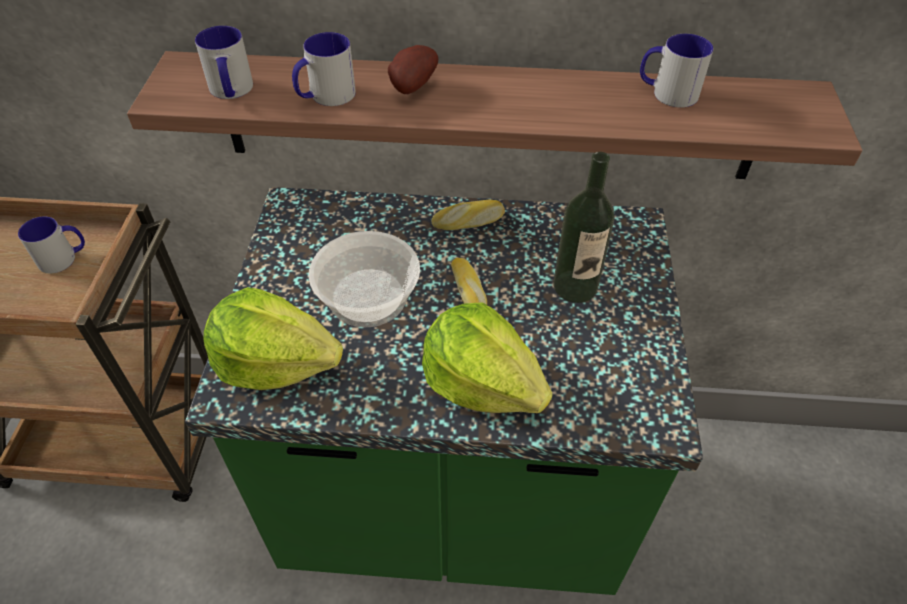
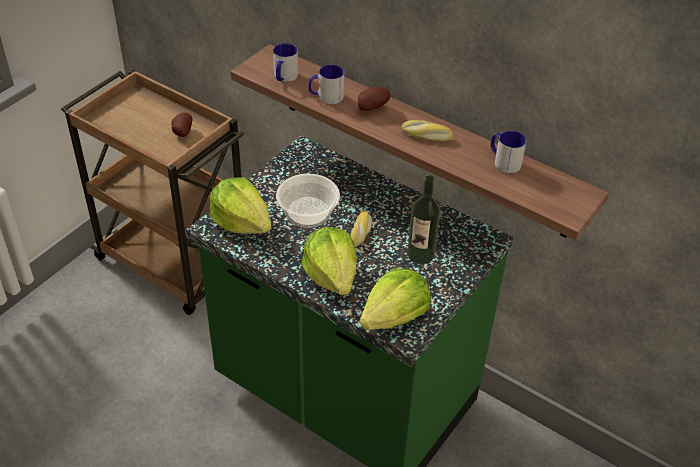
camera: 30 degrees right, 5 degrees down
mug [18,217,85,273] -> potato [171,113,192,137]
bread [432,199,505,230] -> bread moved to [401,120,453,141]
none -> lettuce [360,268,431,330]

